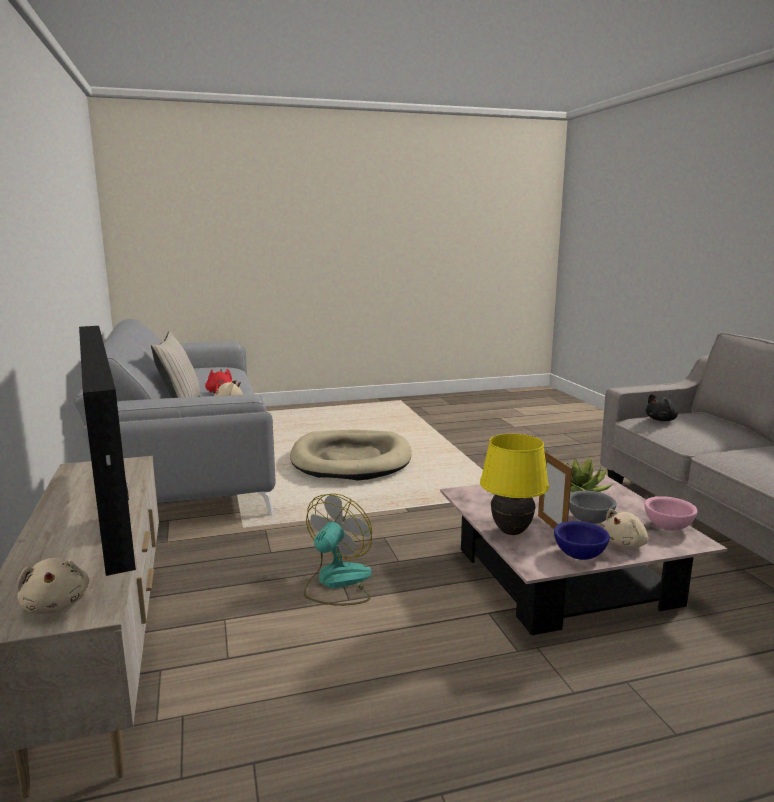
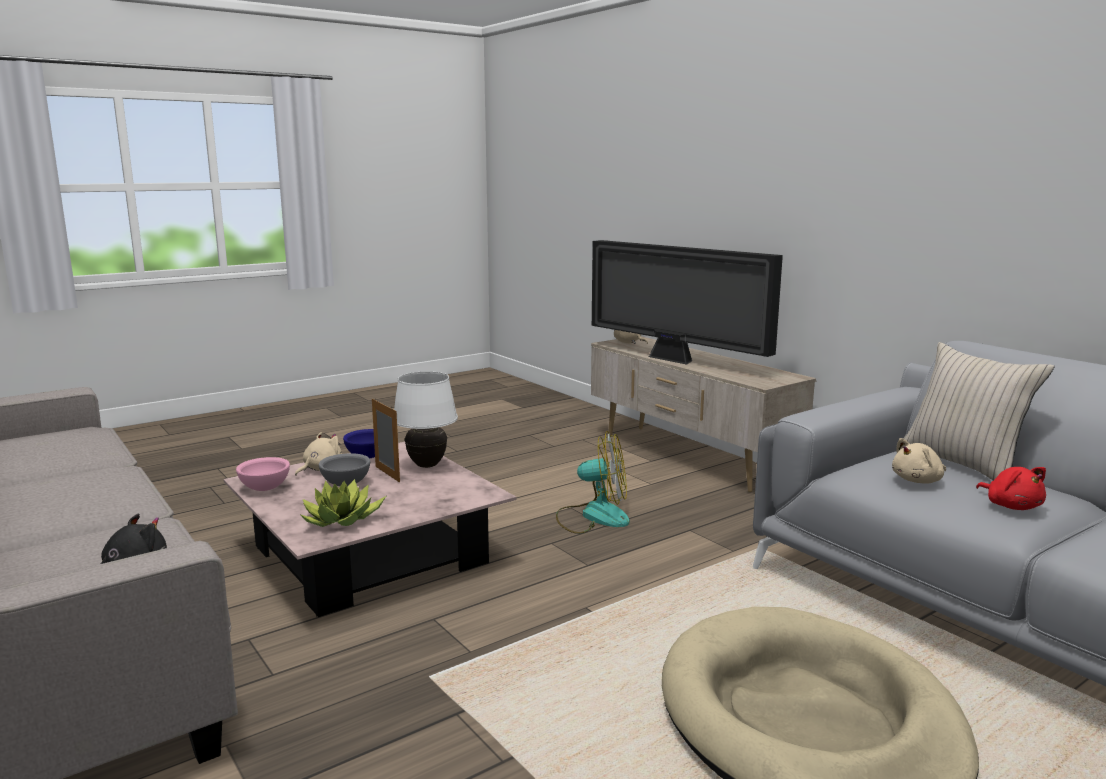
camera: 160 degrees right, 0 degrees up
fan [304,494,372,606] -> fan turned 90 degrees counterclockwise [556,431,630,534]
yellow table lamp [480,434,549,535] -> white table lamp [394,371,458,468]

